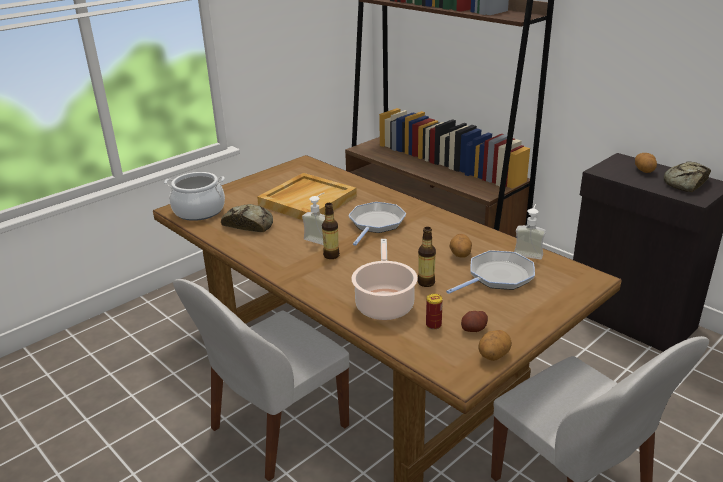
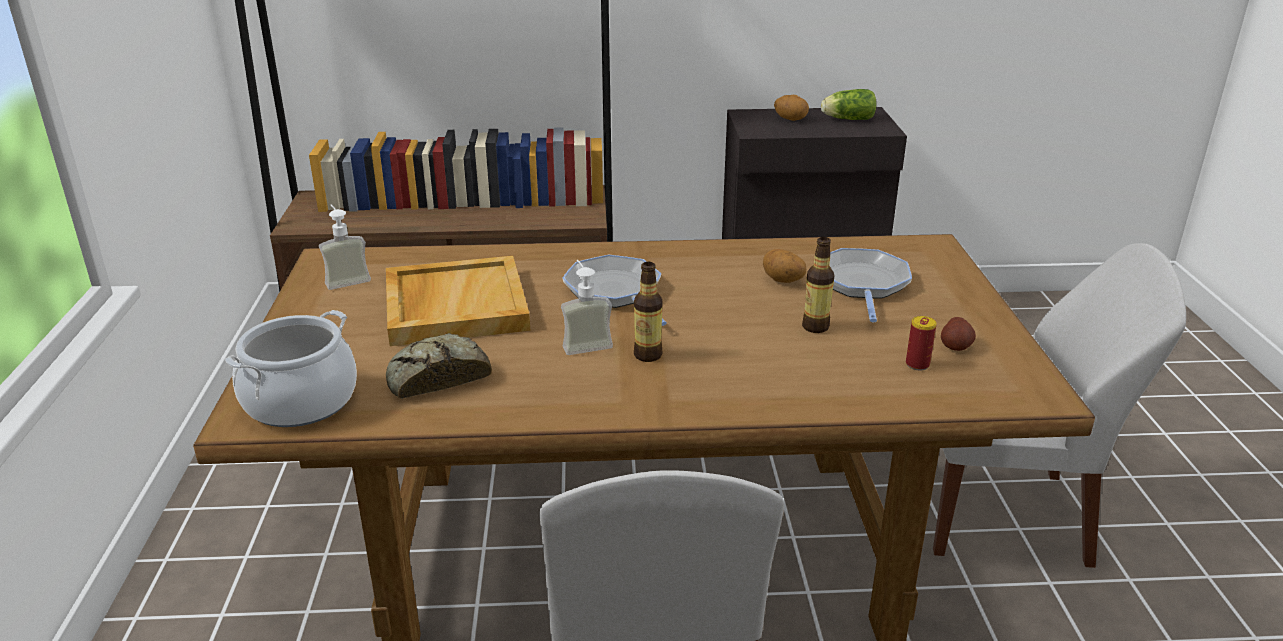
camera: 50 degrees left, 0 degrees up
cooking pot [351,239,418,320] -> none
potato [478,330,512,361] -> none
soap dispenser [514,204,546,260] -> soap dispenser moved to [319,205,371,290]
bread [664,161,711,192] -> lettuce [821,89,877,120]

